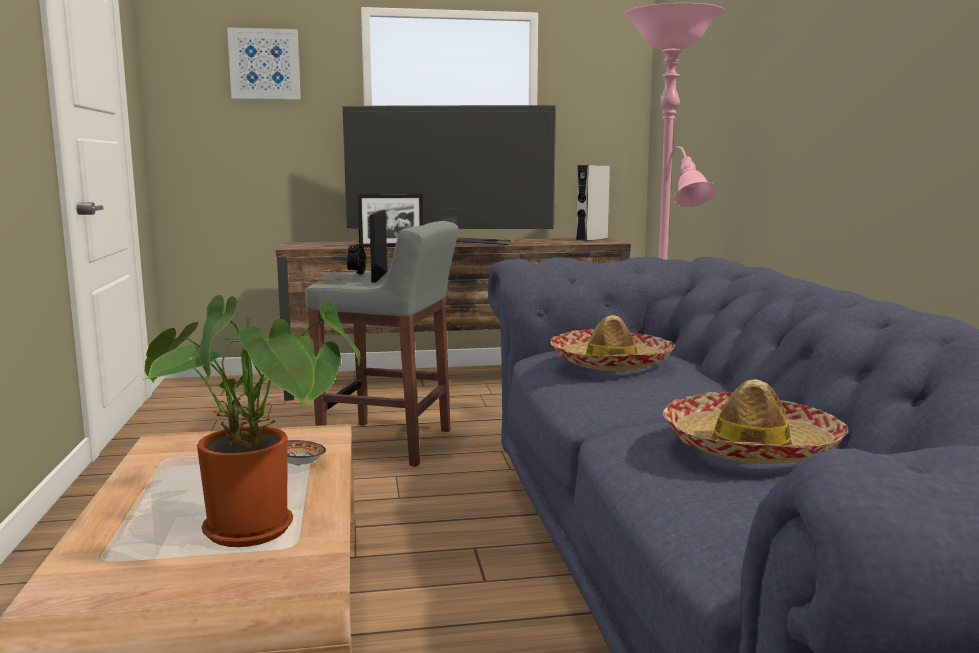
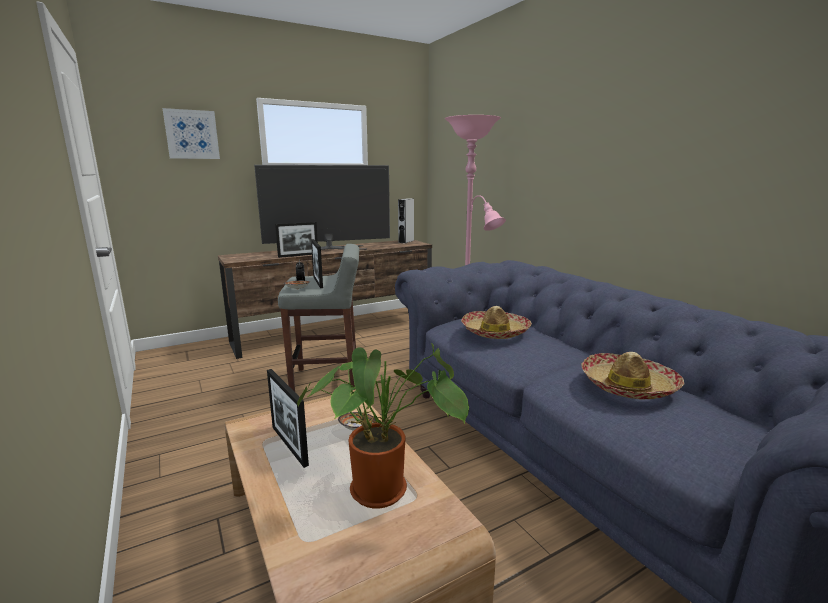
camera: 20 degrees left, 5 degrees up
none -> picture frame [267,369,309,468]

